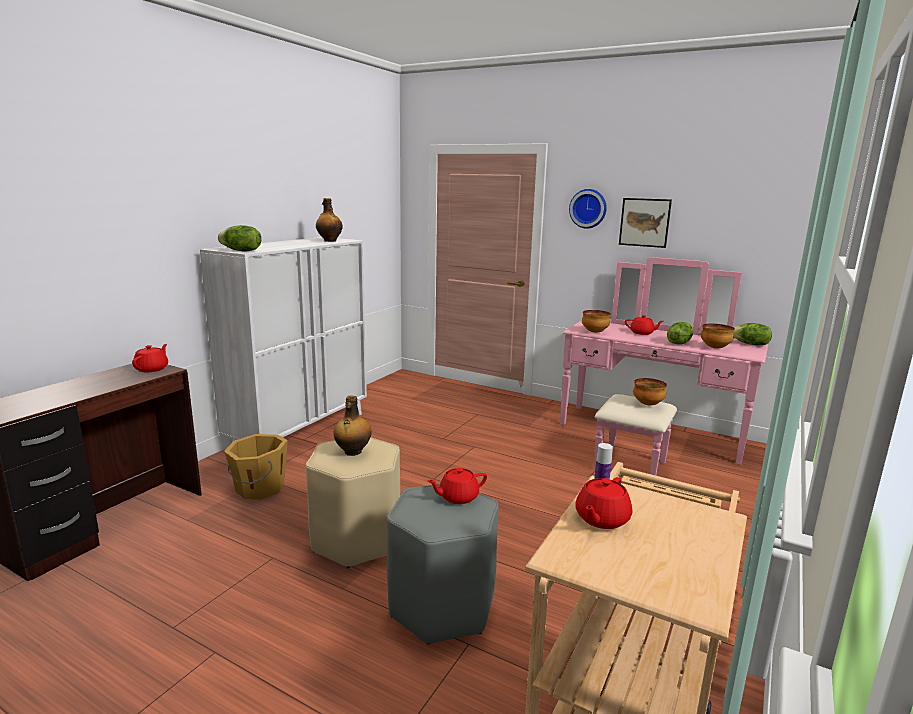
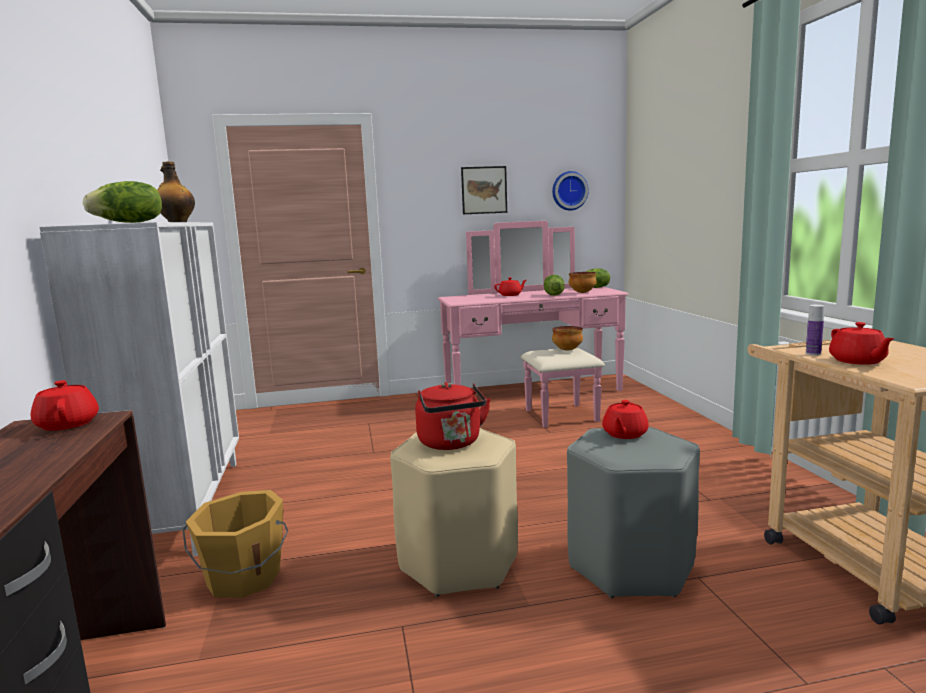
camera: 40 degrees left, 5 degrees down
bottle [334,396,371,456] -> red kettle [415,382,491,450]
wall clock [569,189,607,229] -> wall clock moved to [552,171,589,211]
bowl [582,310,611,333] -> none

